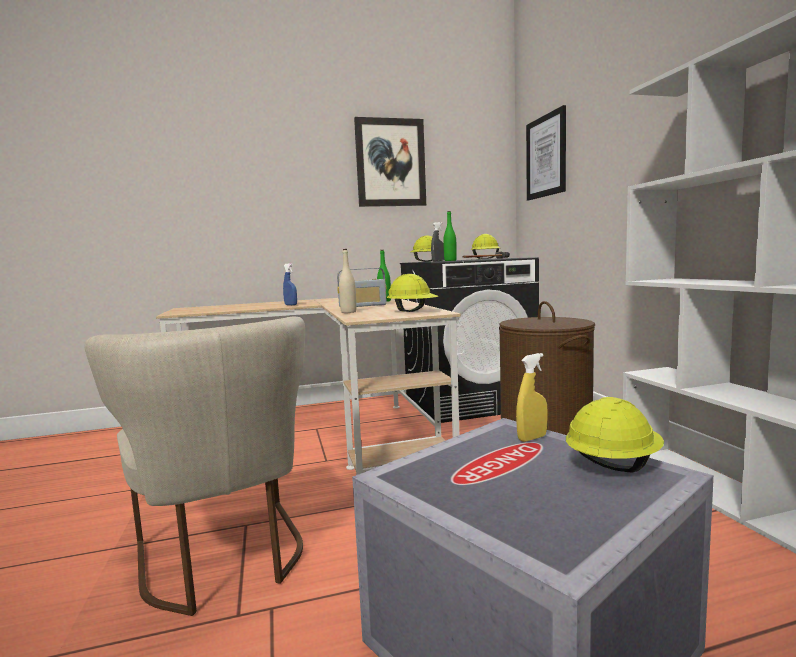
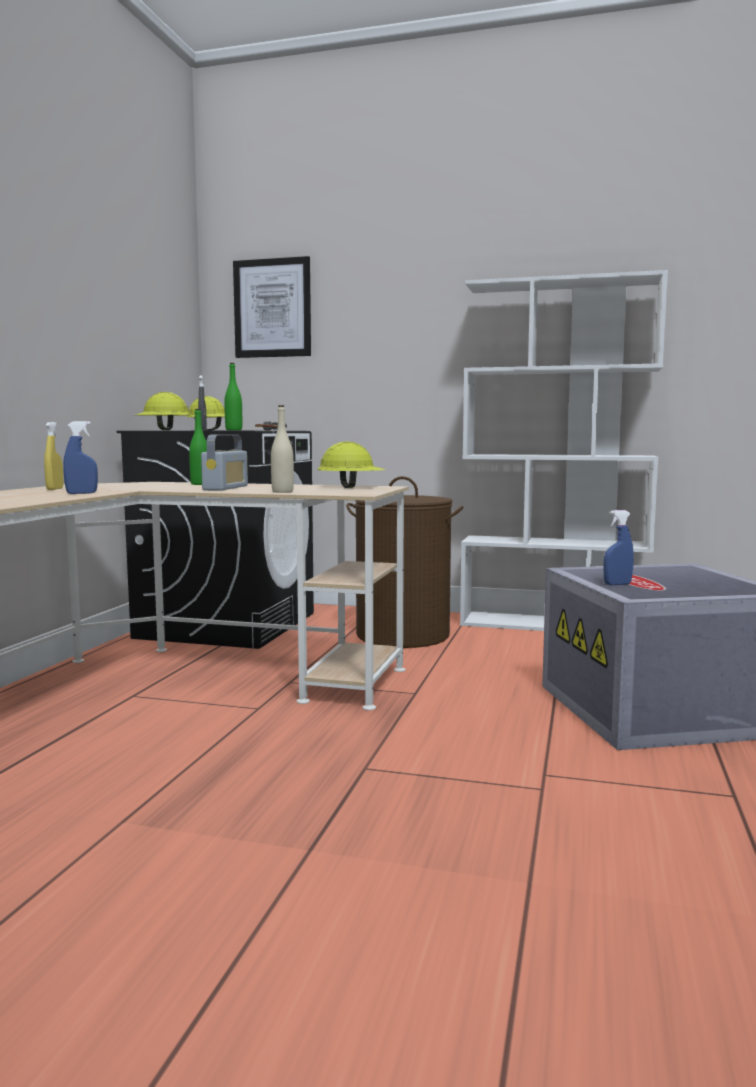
camera: 60 degrees left, 0 degrees up
beige chair [84,316,305,616] -> none
picture [354,117,426,207] -> none
yellow spray bottle [516,353,548,442] -> yellow spray bottle moved to [44,422,63,490]
yellow hard hat [566,397,664,473] -> none
none -> blue spray bottle [603,510,634,585]

